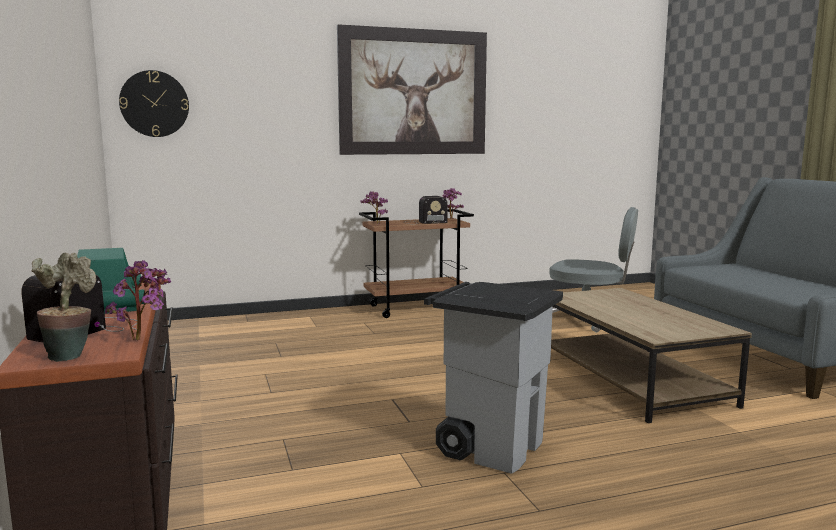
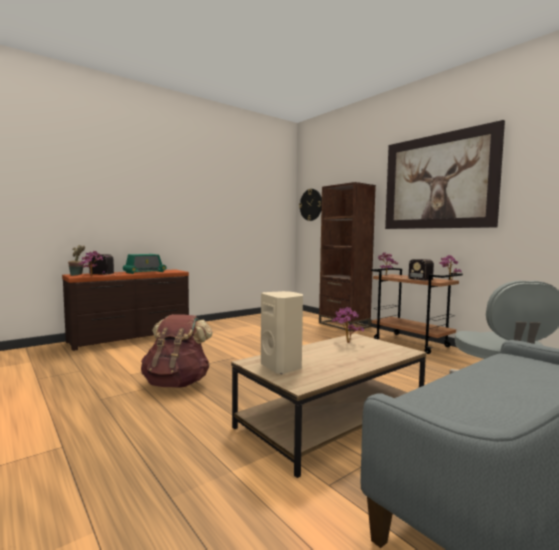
camera: 70 degrees right, 5 degrees down
grey trash can [424,282,563,474] -> brown backpack [141,314,213,388]
none -> beige speaker [261,291,303,374]
none -> brown bookcase [319,182,376,331]
none -> potted plant [332,307,364,343]

